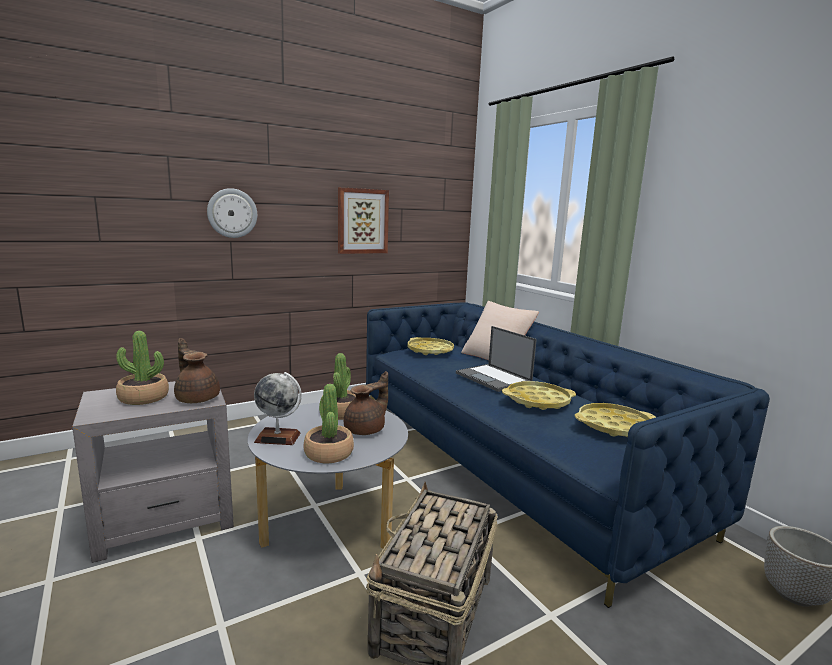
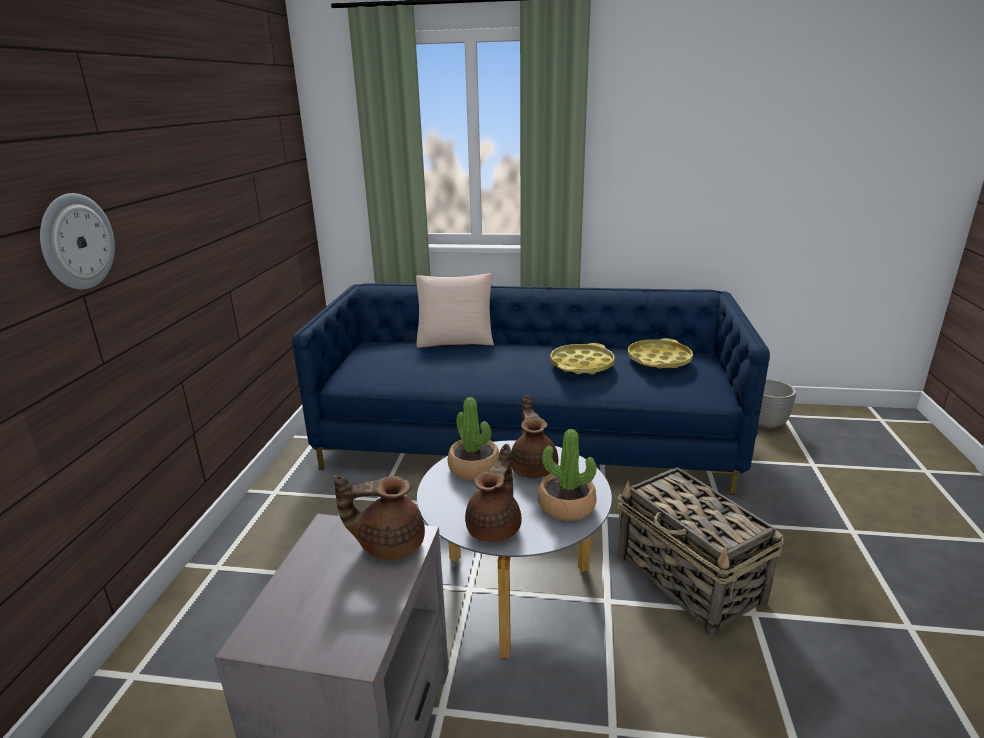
camera: 50 degrees left, 10 degrees up
potted plant [116,331,169,405] -> none
globe [254,372,302,445] -> brown teapot [465,444,521,542]
picture [338,187,389,254] -> none
yellow tray [408,337,454,355] -> none
laptop [456,326,537,392] -> none

